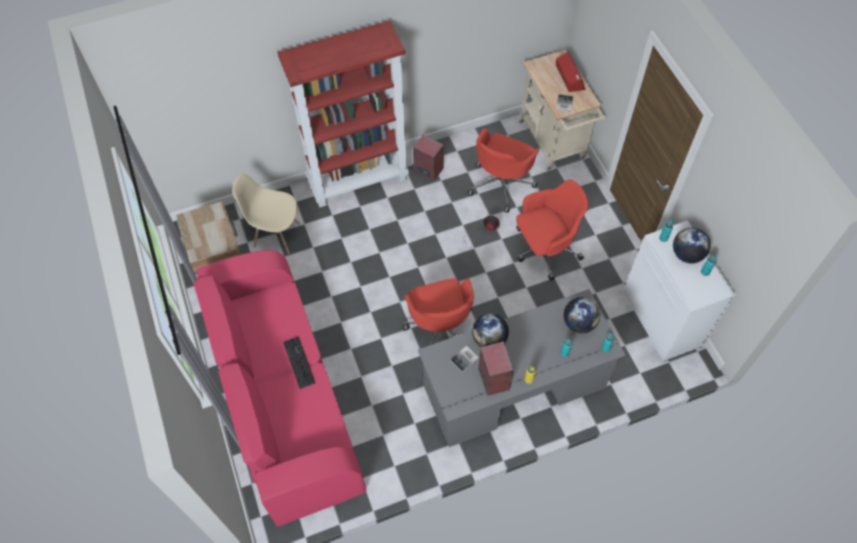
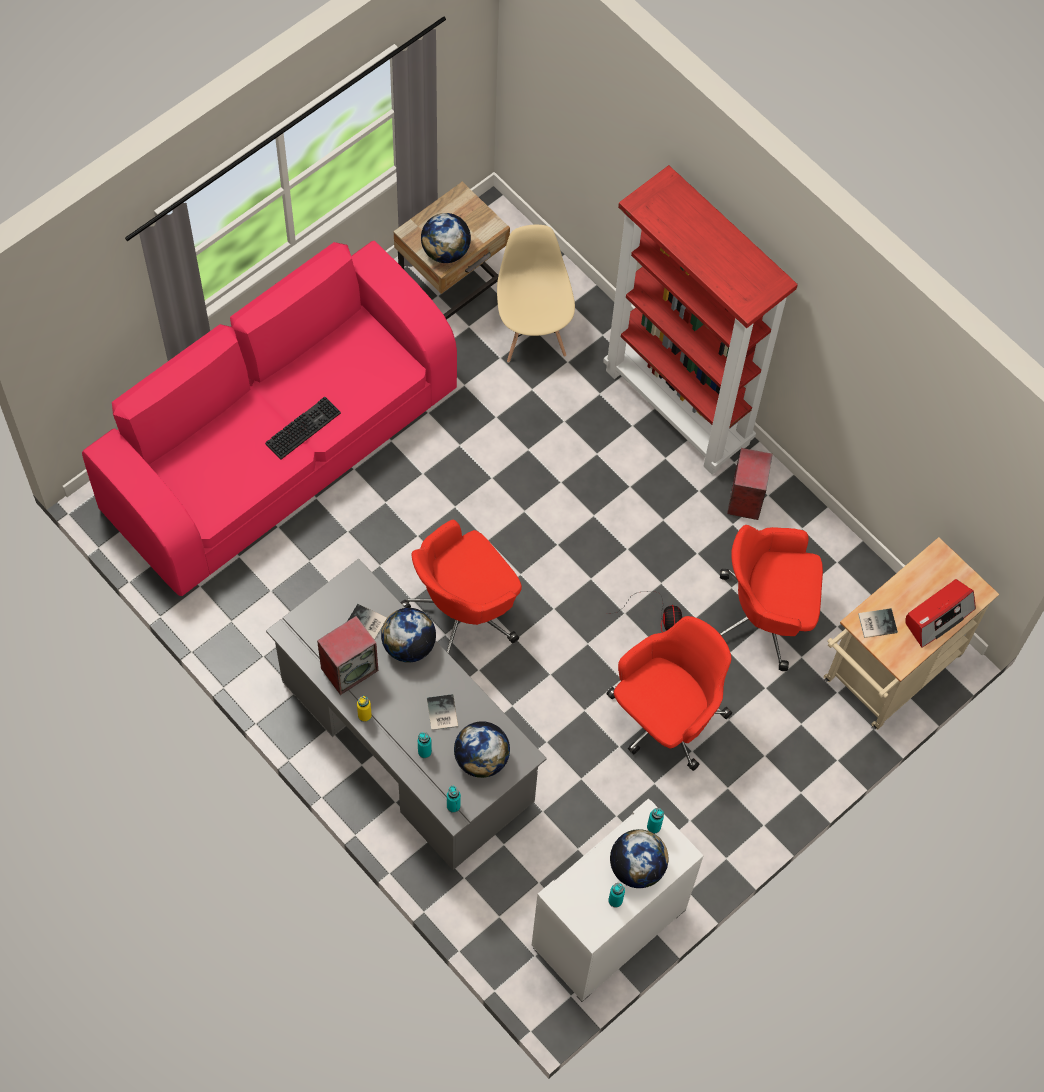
camera: 65 degrees right, 5 degrees up
red office chair [516,180,588,281] -> red office chair turned 90 degrees counterclockwise [606,616,732,771]
none -> globe [421,213,471,263]
none -> book [427,694,458,731]

